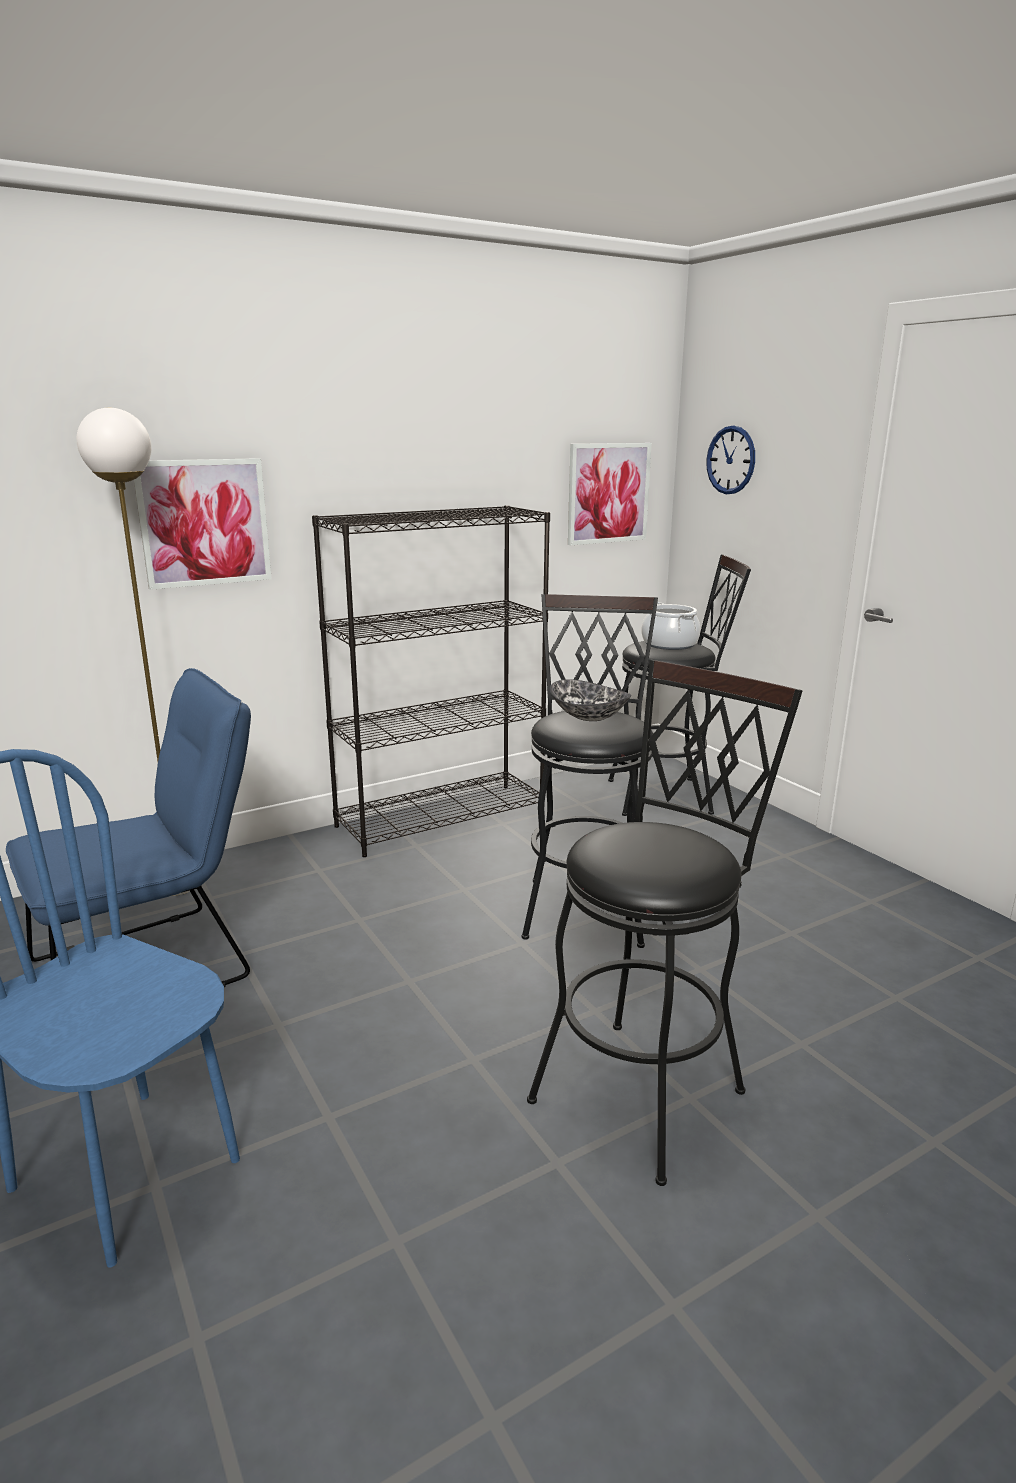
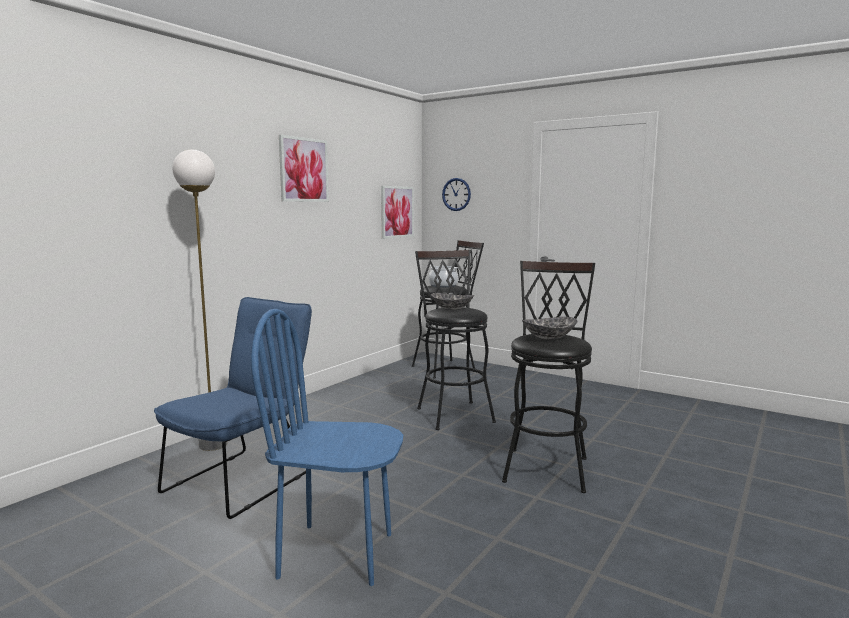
camera: 25 degrees left, 10 degrees down
picture [134,458,272,590] -> picture moved to [279,135,329,202]
black bookcase [312,505,550,857] -> none
none -> bowl [522,317,577,340]

